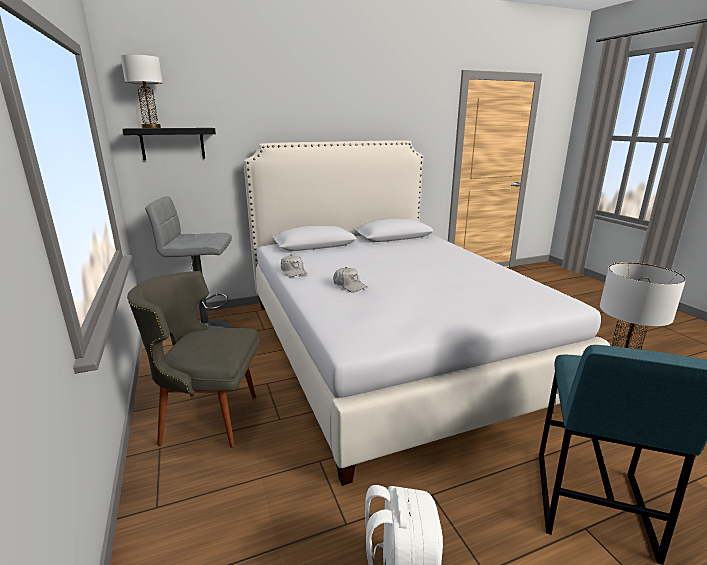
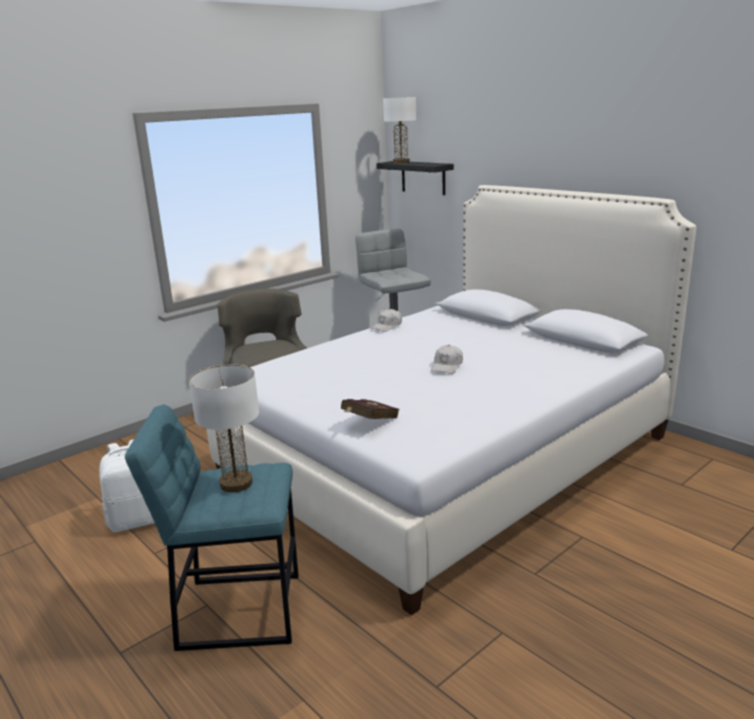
camera: 70 degrees right, 0 degrees up
white cap [333,267,367,292] -> white cap moved to [431,345,463,374]
none -> red book [341,399,399,419]

